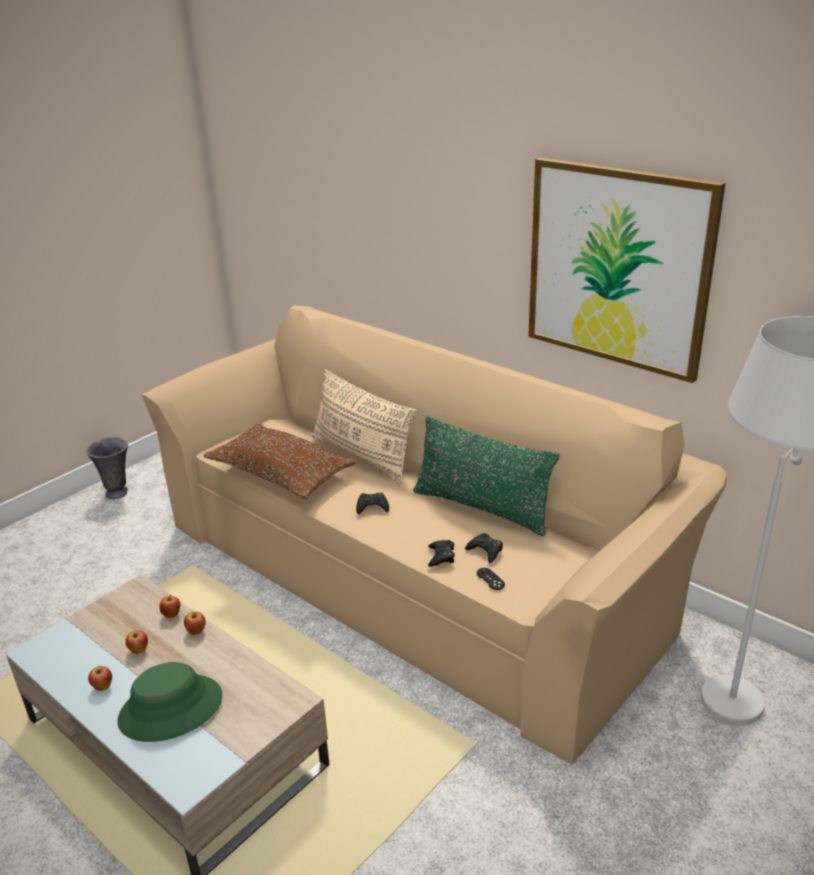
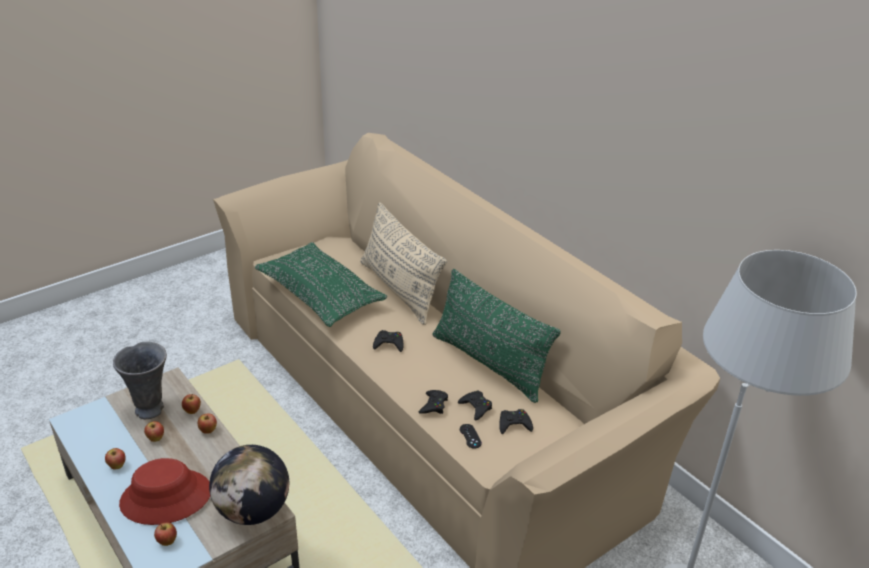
camera: 10 degrees right, 5 degrees up
grey vase [86,437,128,499] -> grey vase moved to [113,342,167,419]
green hat [117,662,222,742] -> red hat [119,458,210,525]
brown pillow [204,423,356,499] -> green pillow [255,242,387,327]
picture [528,158,726,383] -> none
none -> apple [154,523,177,546]
none -> globe [209,445,289,525]
none -> black game controller [499,409,533,434]

